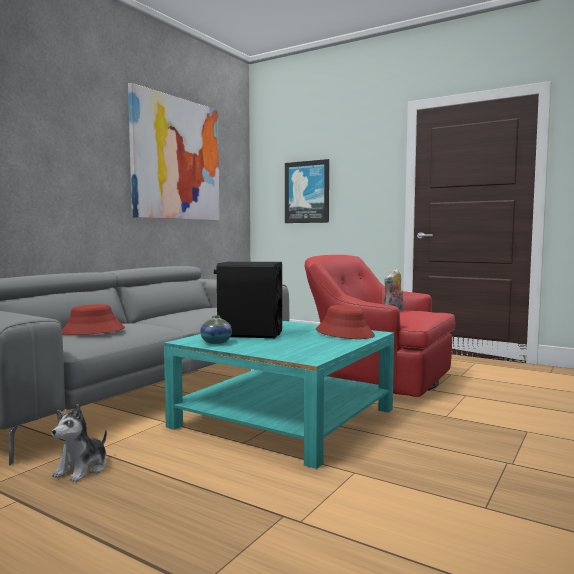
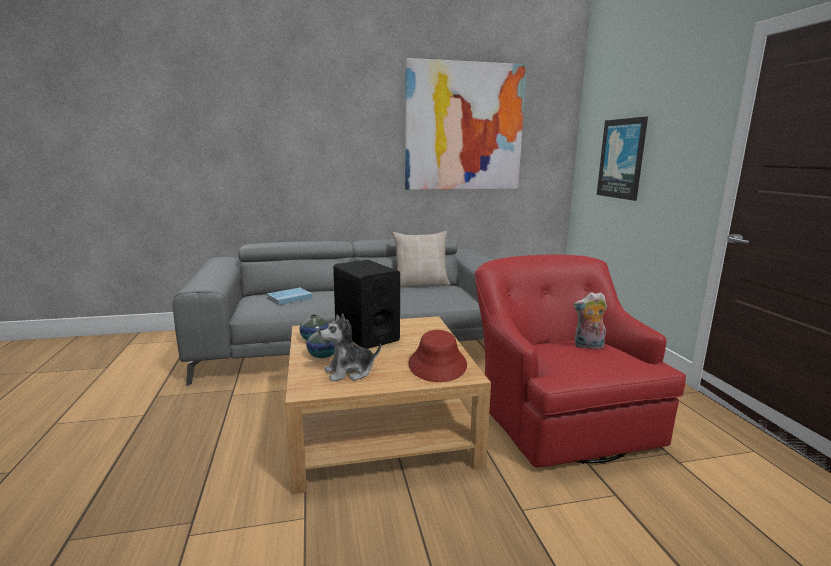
camera: 45 degrees right, 10 degrees up
plush toy [52,404,107,482] -> plush toy moved to [319,314,381,382]
red hat [62,304,125,335] -> blue book [267,288,313,305]
turquoise coffee table [164,321,394,469] -> beige coffee table [285,316,491,494]
none -> vase [306,328,335,358]
none -> beige pillow [392,231,450,287]

